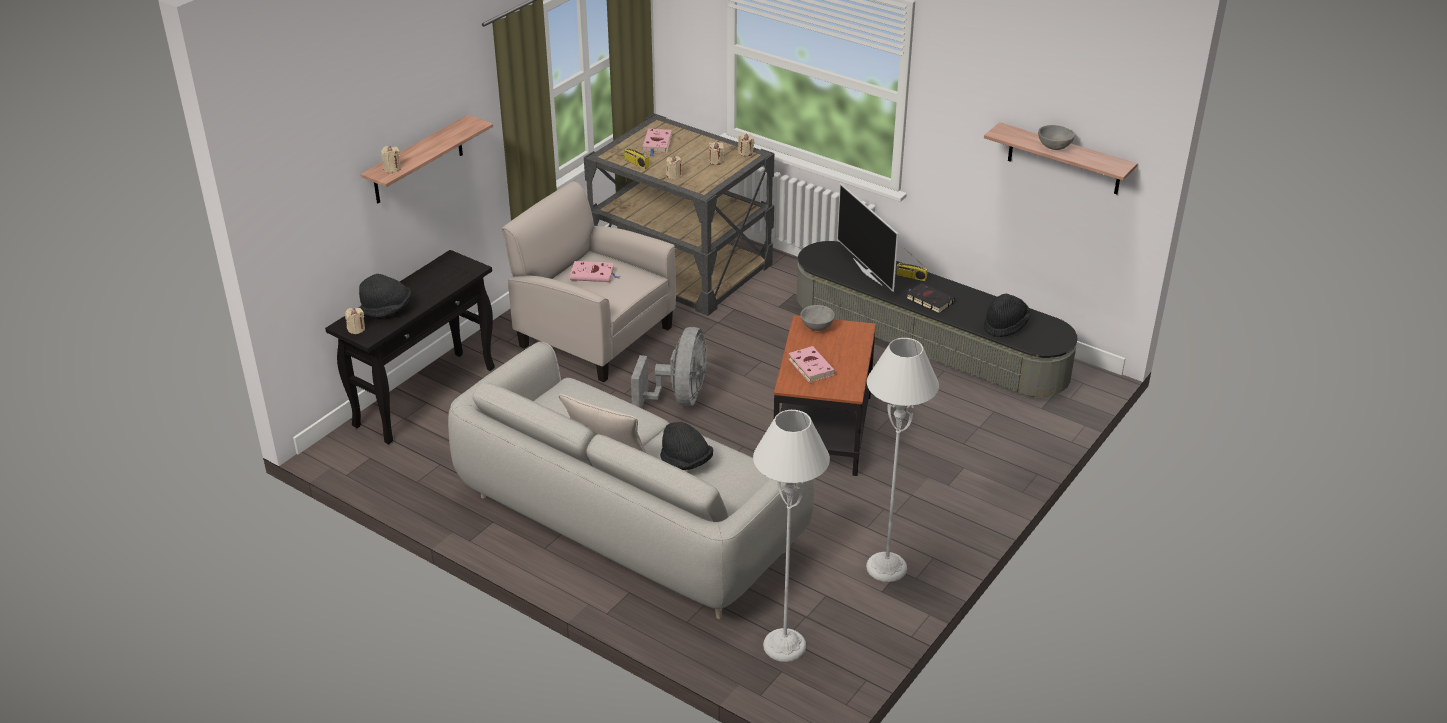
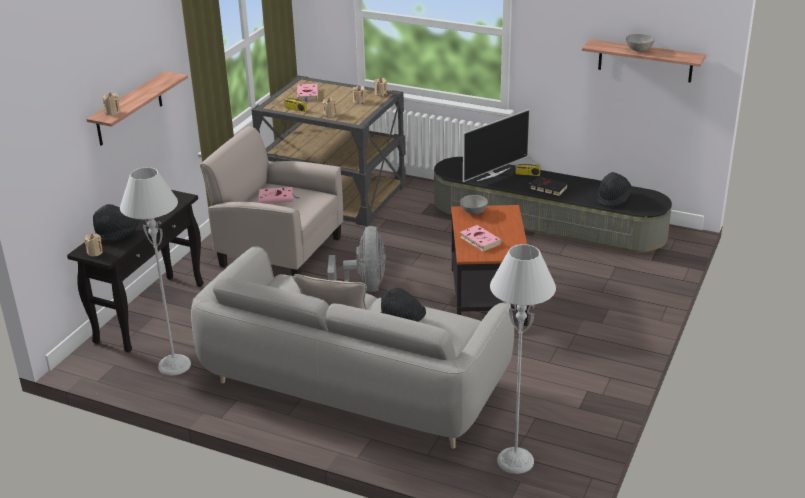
camera: 10 degrees left, 5 degrees down
television [837,183,898,292] -> television turned 90 degrees counterclockwise [463,109,530,182]
grey floor lamp [866,338,939,582] -> grey floor lamp moved to [120,167,191,376]

